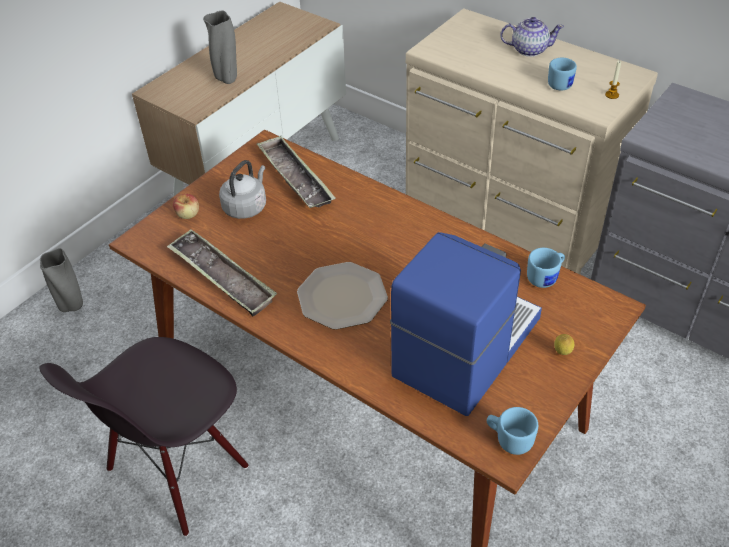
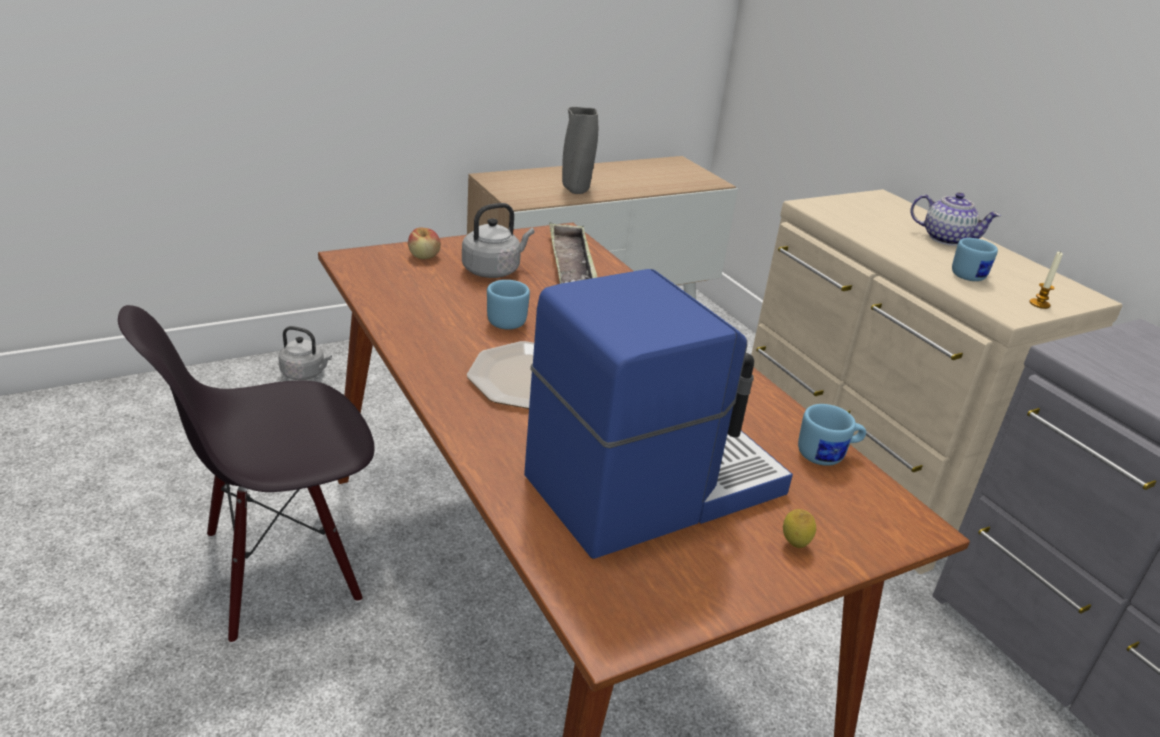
camera: 20 degrees right, 15 degrees down
grey vase [40,248,83,312] -> grey kettle [279,326,332,380]
tray [167,229,277,316] -> none
blue mug [487,407,538,455] -> blue mug moved to [487,280,530,330]

